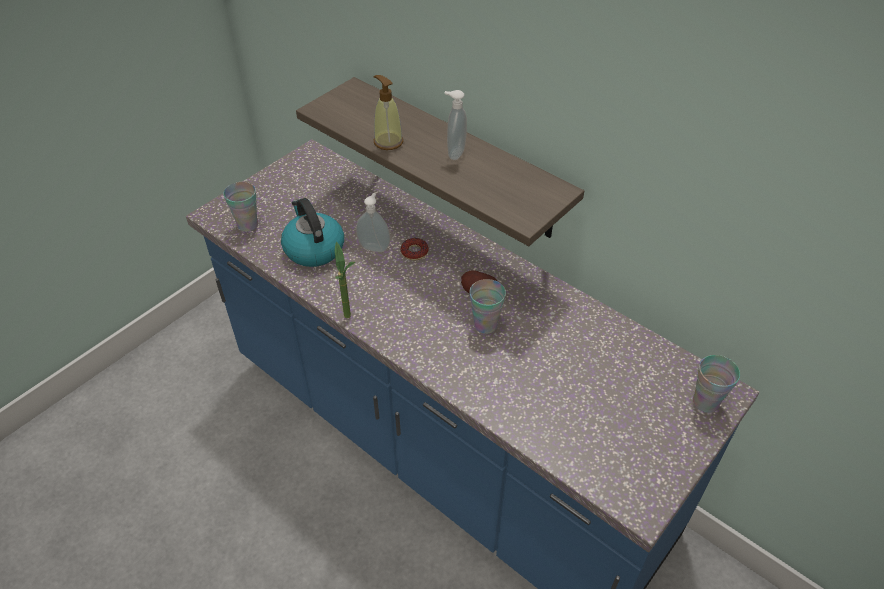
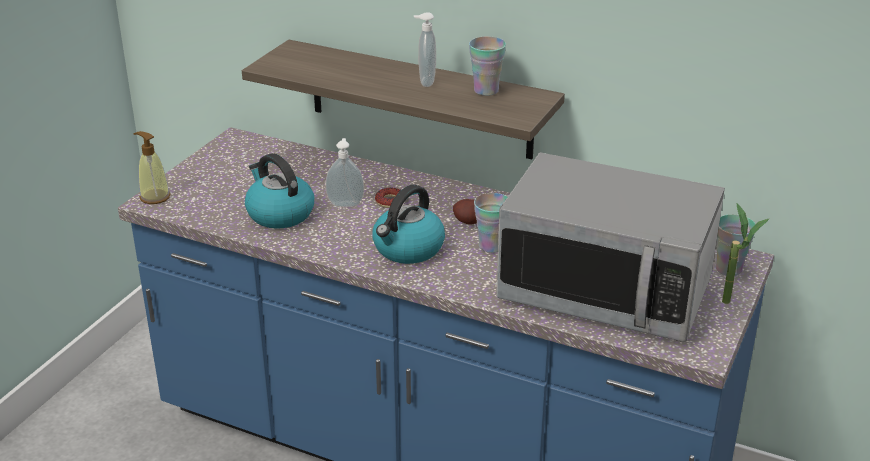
camera: 15 degrees left, 15 degrees down
cup [223,182,258,232] -> cup moved to [469,36,506,96]
potted plant [335,241,355,318] -> potted plant moved to [722,204,770,304]
soap dispenser [373,75,403,150] -> soap dispenser moved to [134,131,170,204]
none -> kettle [372,185,445,264]
none -> microwave [496,152,725,342]

